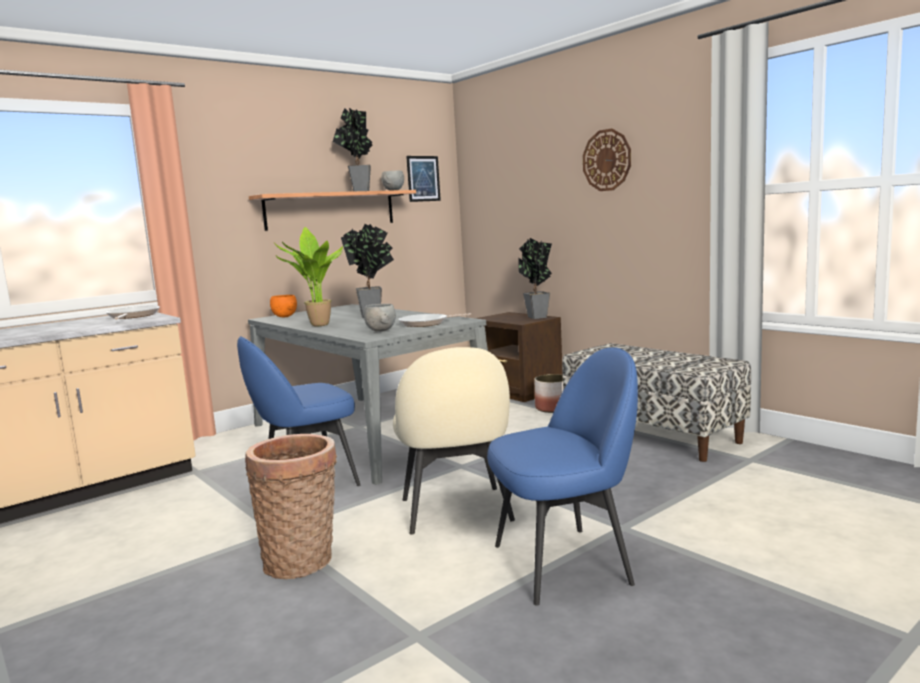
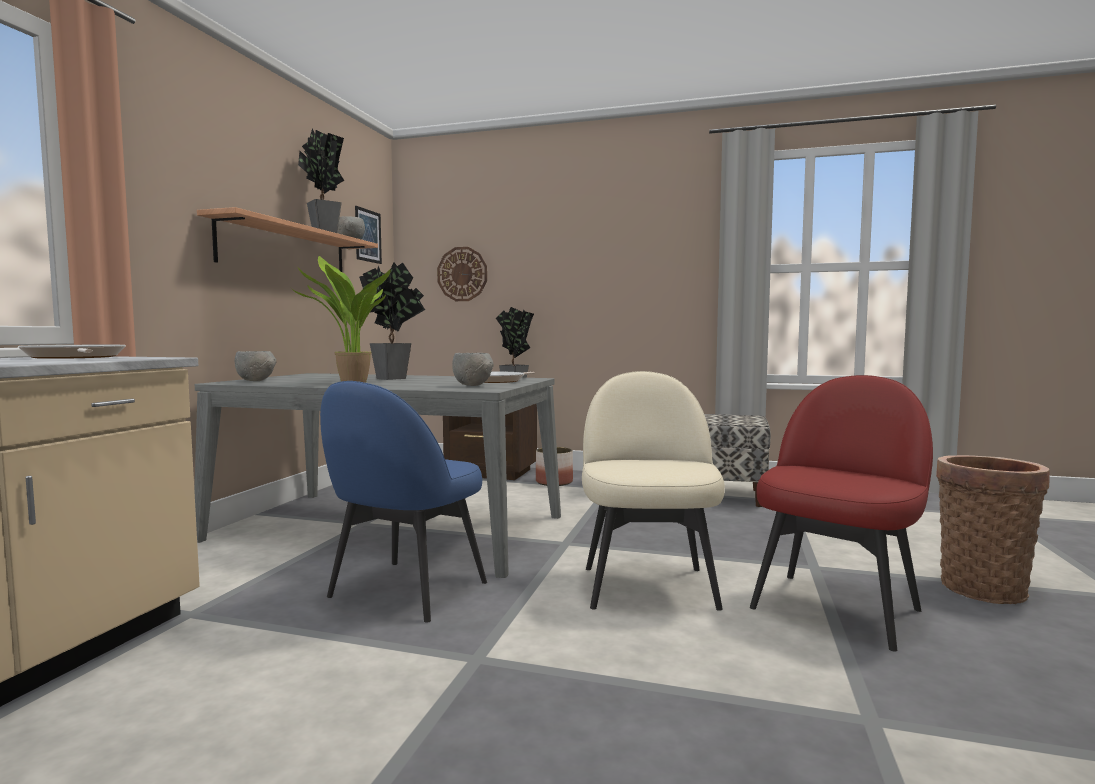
camera: 35 degrees left, 5 degrees down
basket [245,434,337,579] -> basket moved to [936,455,1050,604]
orange bowl [270,295,297,317] -> grey bowl [235,351,277,381]
beige chair [393,347,515,535] -> beige chair turned 135 degrees counterclockwise [582,371,725,611]
blue chair [487,347,638,606] -> red chair [750,375,933,652]
wall clock [583,128,631,191] -> wall clock moved to [437,247,487,301]

